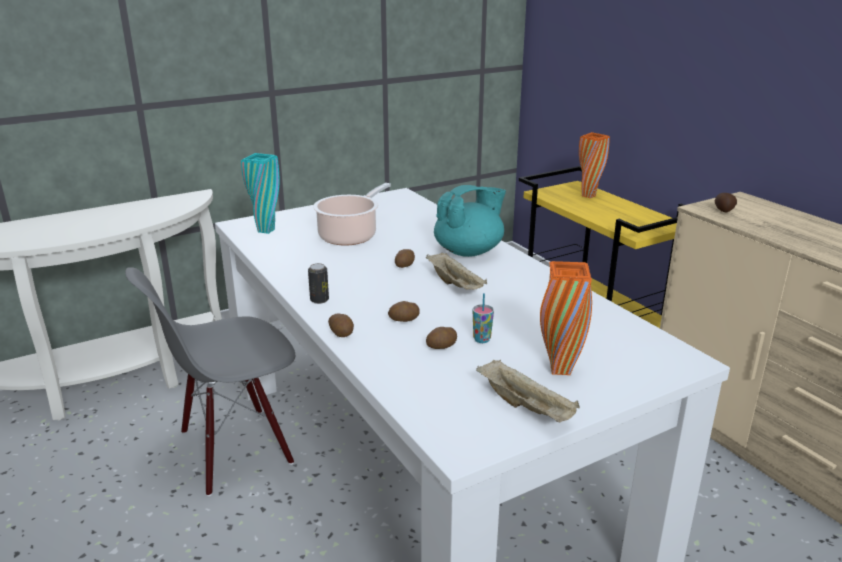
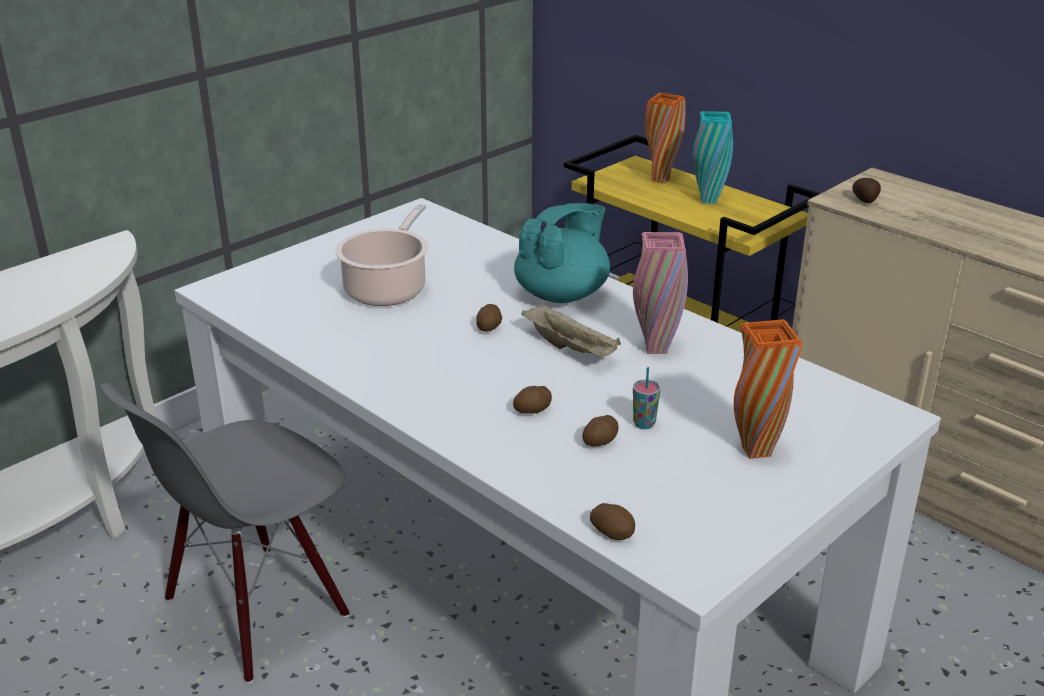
camera: 15 degrees left, 5 degrees up
turquoise vase [241,153,280,234] -> turquoise vase moved to [693,111,733,204]
can [308,263,329,304] -> none
potato [328,314,354,337] -> potato moved to [590,503,635,540]
beige tray [476,360,580,422] -> none
none -> pink vase [633,232,688,354]

